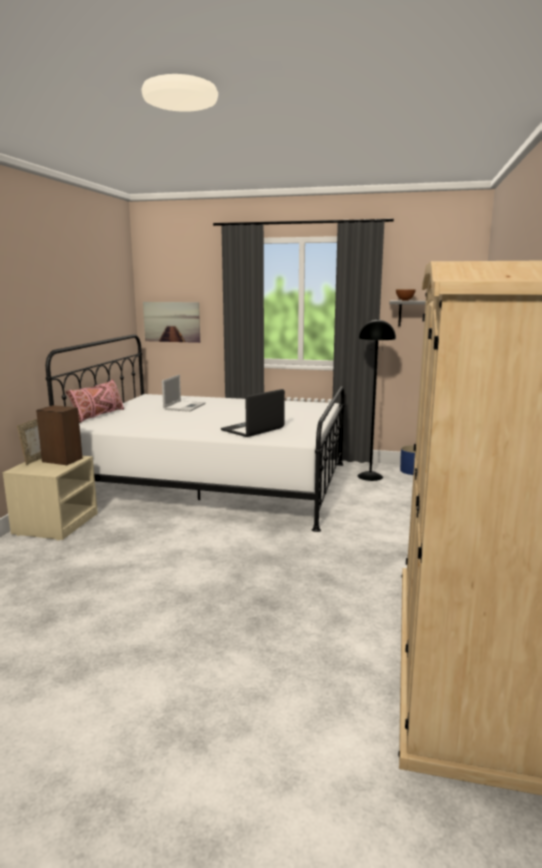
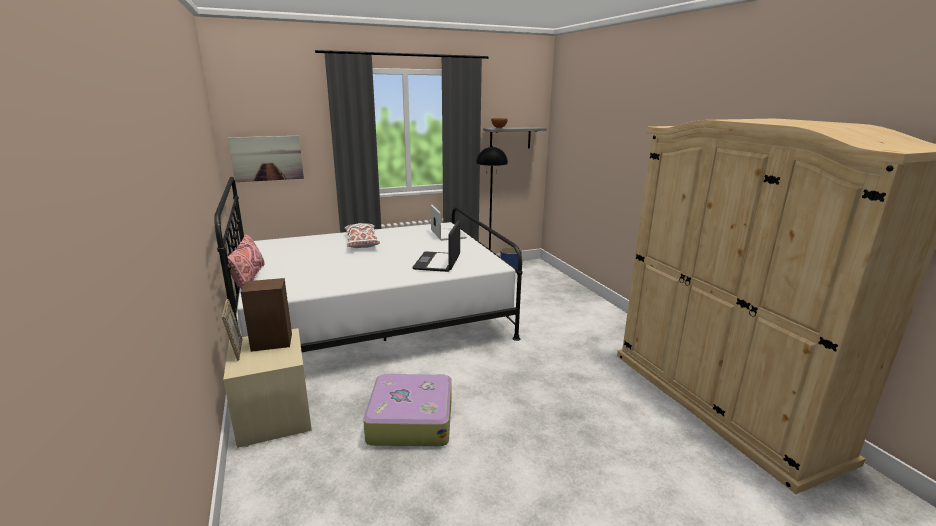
camera: 35 degrees left, 5 degrees up
laptop [162,374,205,412] -> laptop moved to [431,205,467,241]
none -> white pillow [344,223,380,248]
none -> suitcase [363,374,452,446]

